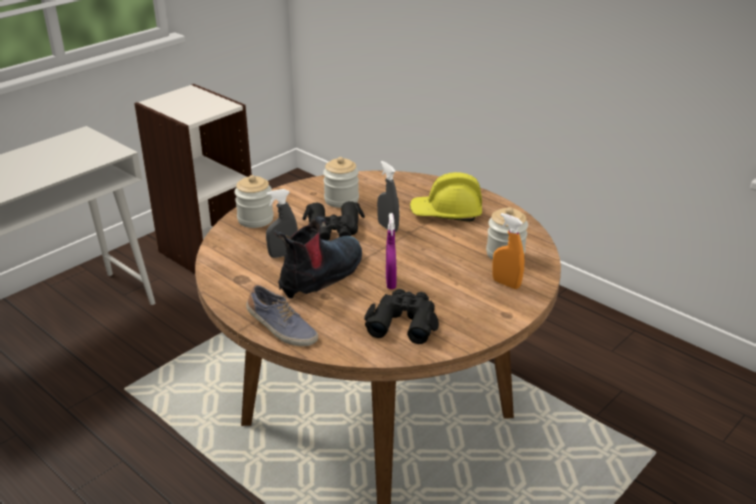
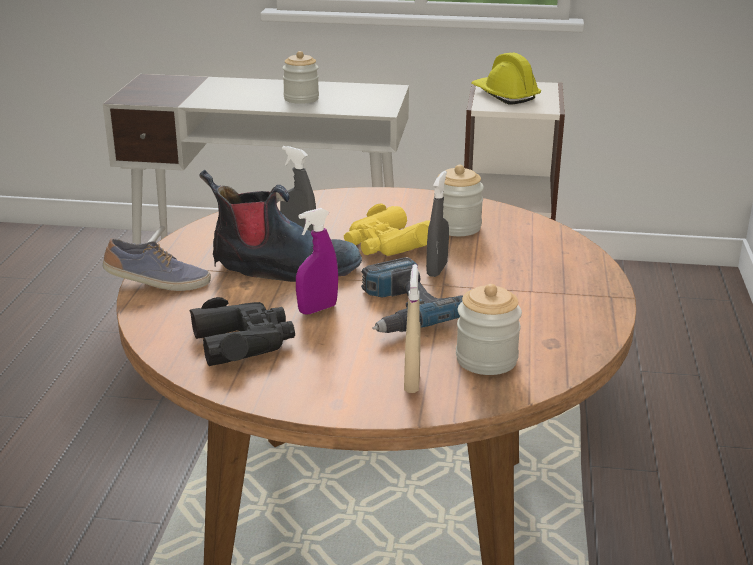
camera: 55 degrees right, 5 degrees down
jar [235,175,274,228] -> jar moved to [283,51,319,104]
shoe [246,285,318,346] -> shoe turned 90 degrees counterclockwise [103,238,211,291]
black binoculars [302,201,365,241] -> yellow binoculars [344,204,430,256]
yellow hard hat [410,172,482,222] -> yellow hard hat moved to [472,52,541,105]
orange spray bottle [493,213,524,289] -> beige spray bottle [404,264,421,393]
none -> power drill [361,257,463,333]

